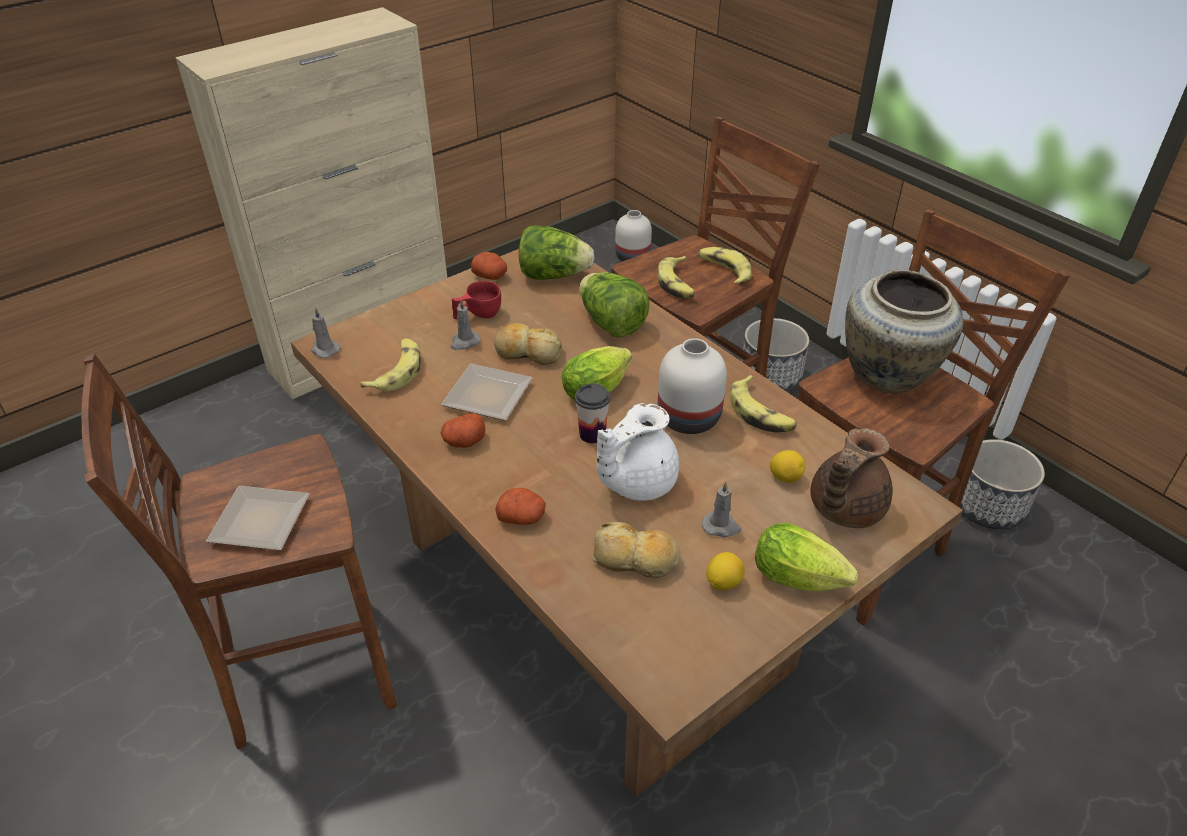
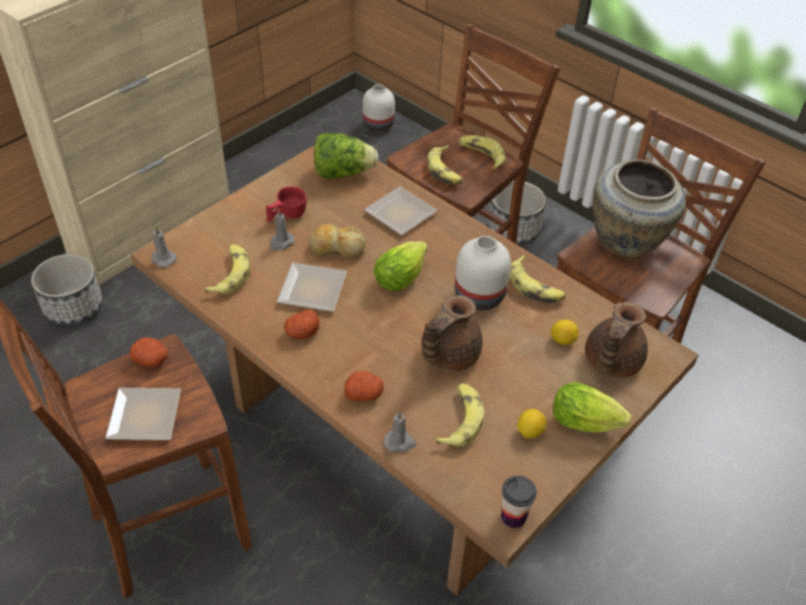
camera: 10 degrees left, 5 degrees up
potato [471,252,507,280] -> potato moved to [130,337,168,367]
cup [575,383,610,443] -> cup moved to [501,476,537,528]
lettuce [579,272,649,338] -> plate [364,186,438,235]
bread [592,522,680,578] -> banana [435,383,484,447]
white teapot [596,403,679,501] -> brown teapot [421,295,482,372]
grey candle [702,481,742,537] -> grey candle moved to [384,411,416,453]
planter [960,439,1045,529] -> planter moved to [31,254,103,327]

